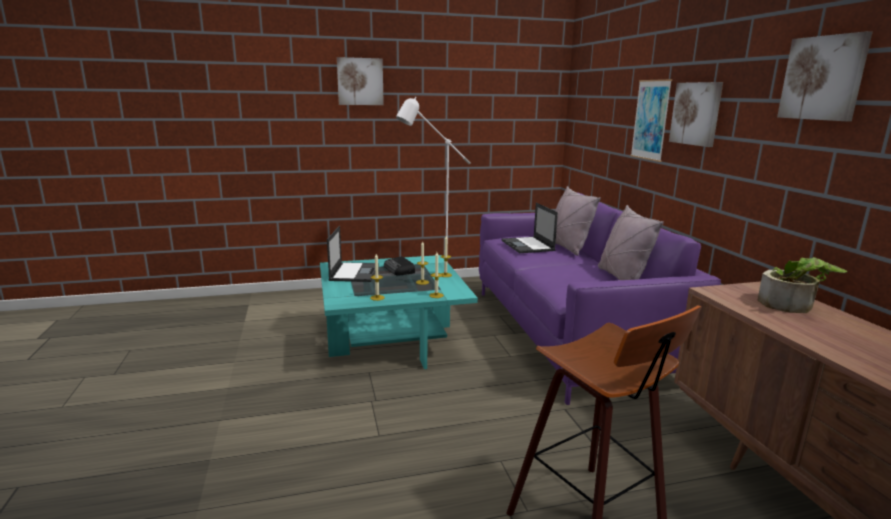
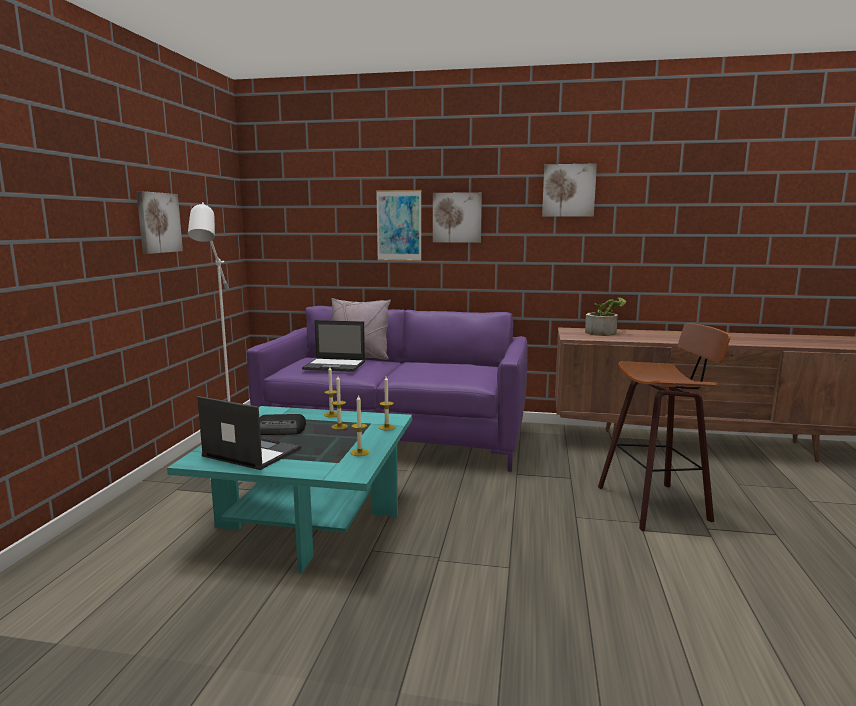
camera: 65 degrees left, 5 degrees down
picture [337,57,384,105] -> picture moved to [136,191,183,254]
purple pillow [598,205,664,280] -> none

